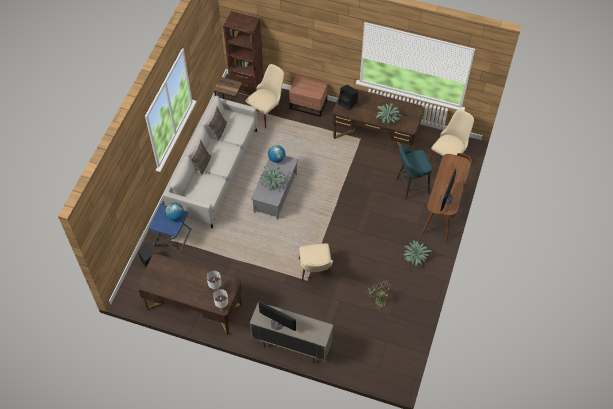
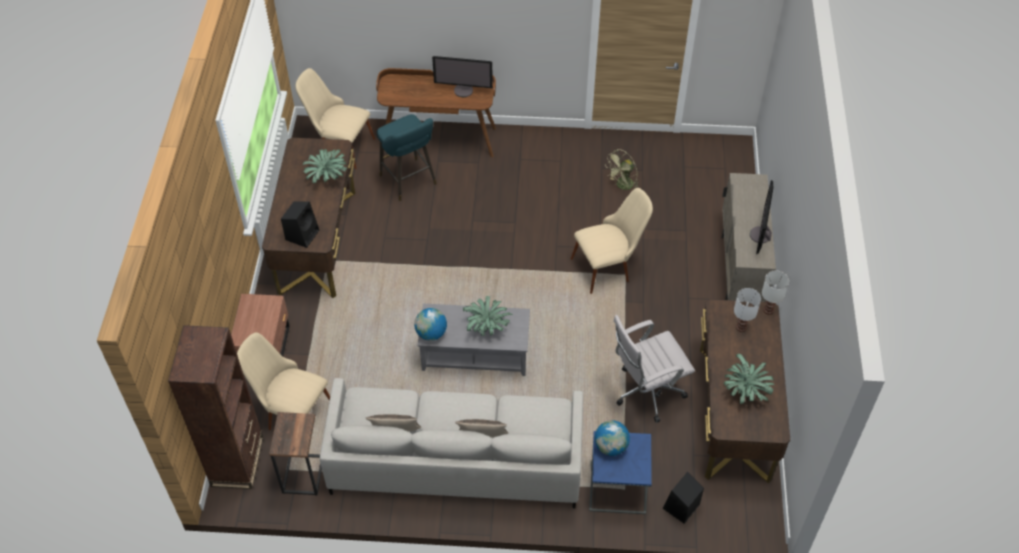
camera: 105 degrees left, 5 degrees down
potted plant [403,240,432,266] -> potted plant moved to [724,354,774,404]
none -> white office chair [614,315,695,423]

